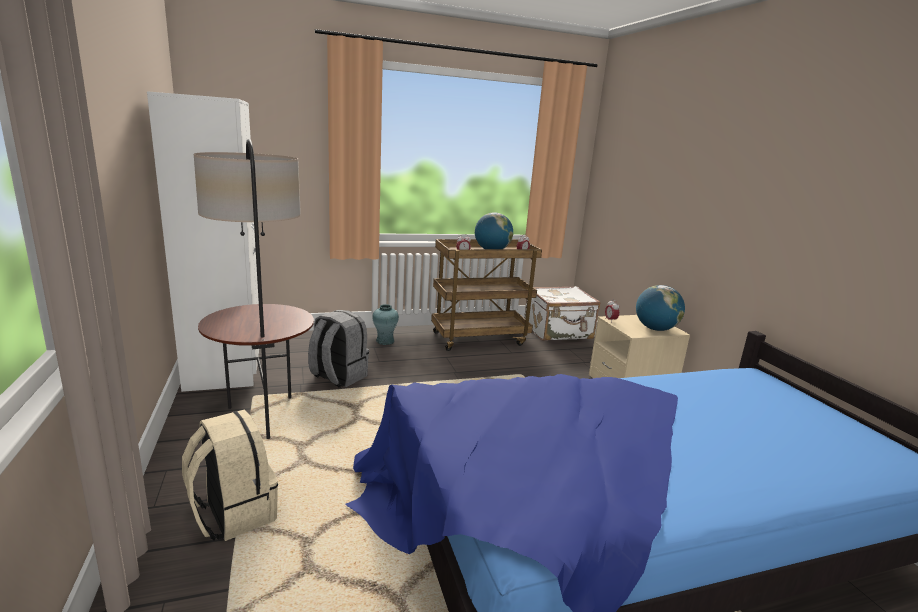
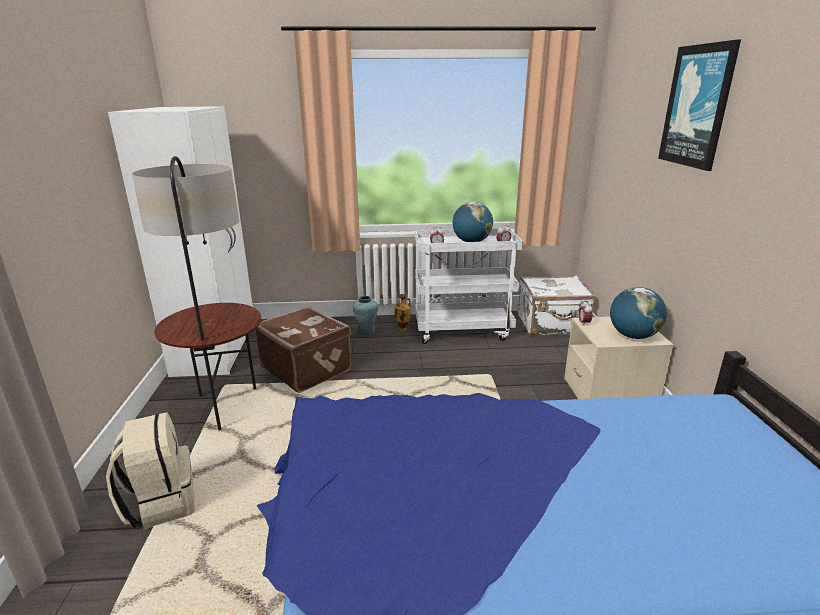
camera: 15 degrees right, 5 degrees up
grey backpack [308,310,369,388] -> brown suitcase [255,306,351,393]
brown cart [431,239,542,351] -> white cart [415,228,523,344]
none -> vase [394,294,412,331]
none -> picture [658,39,741,171]

